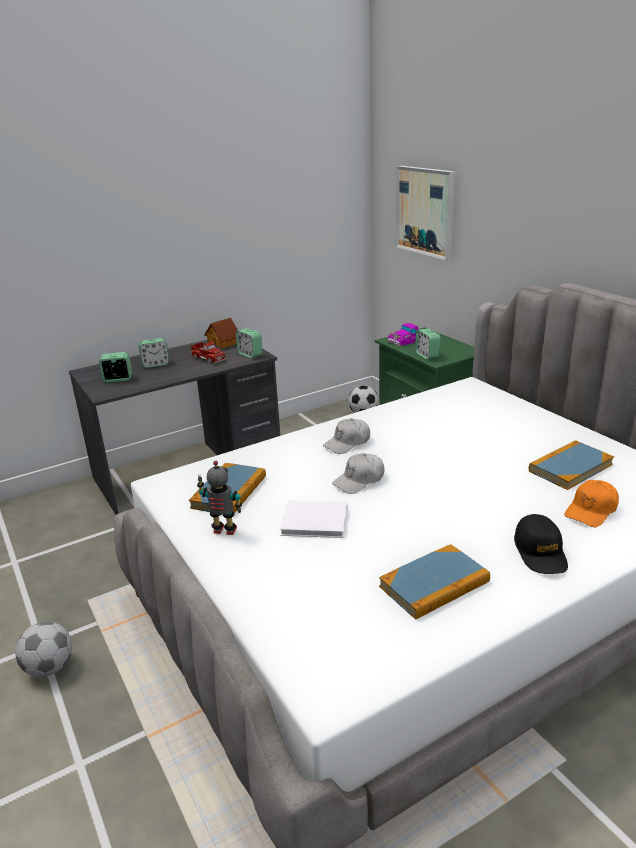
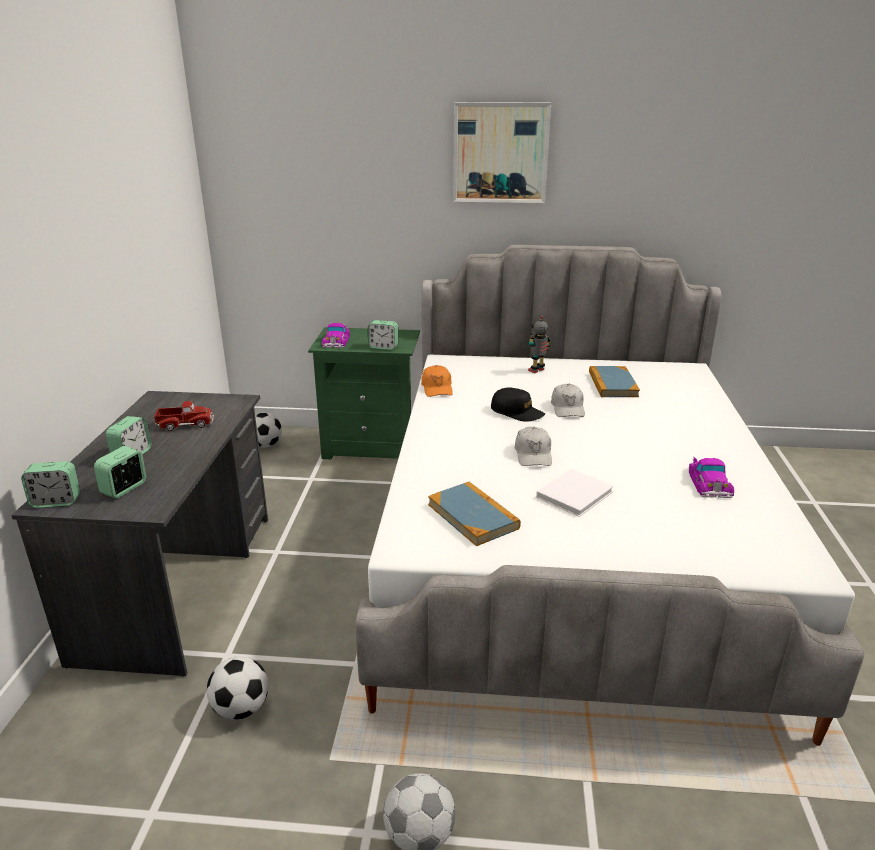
camera: 55 degrees left, 0 degrees up
toy robot [197,461,242,535] -> toy robot moved to [528,316,550,373]
toy house [204,318,238,349] -> none
alarm clock [236,328,262,358] -> alarm clock moved to [21,461,80,508]
white cap [323,418,370,454] -> white cap moved to [551,384,585,417]
book [379,544,490,620] -> toy car [689,457,734,498]
picture [396,166,455,261] -> picture moved to [453,102,551,203]
black cap [514,514,568,574] -> black cap moved to [491,387,545,422]
orange cap [564,480,619,527] -> orange cap moved to [421,365,453,397]
none -> football [207,656,268,720]

